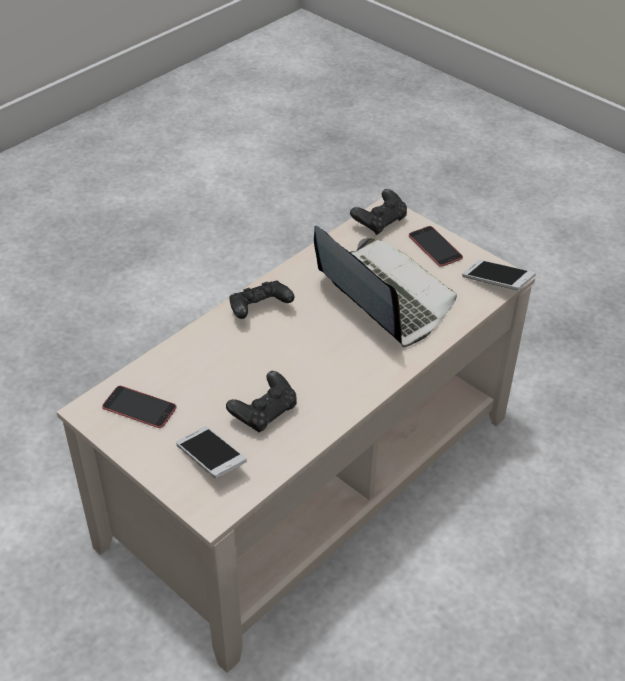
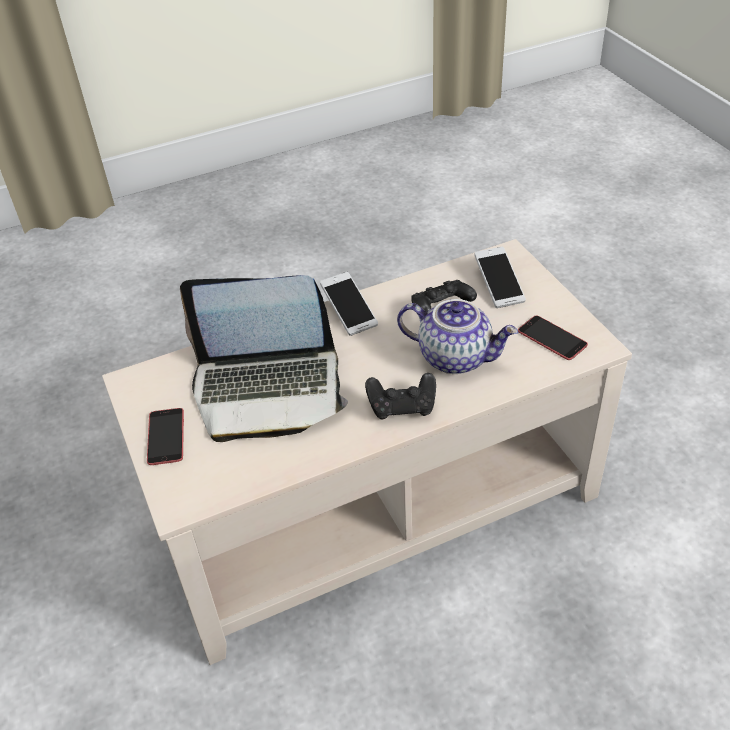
camera: 155 degrees left, 0 degrees up
laptop [314,226,457,347] -> laptop turned 75 degrees counterclockwise [180,275,348,442]
black game controller [350,189,407,235] -> none
phone [462,260,536,290] -> phone moved to [320,272,378,336]
none -> teapot [397,299,518,374]

